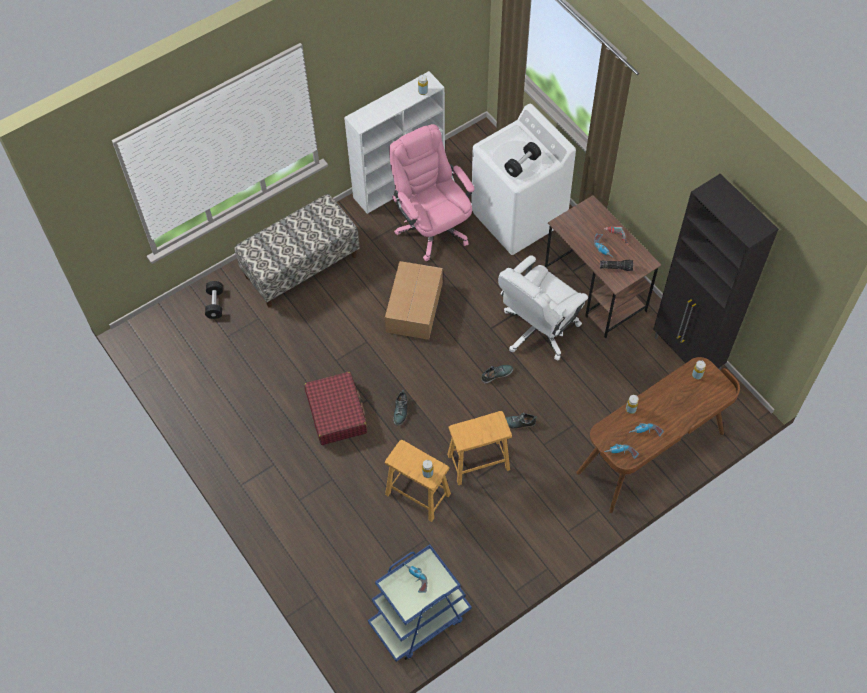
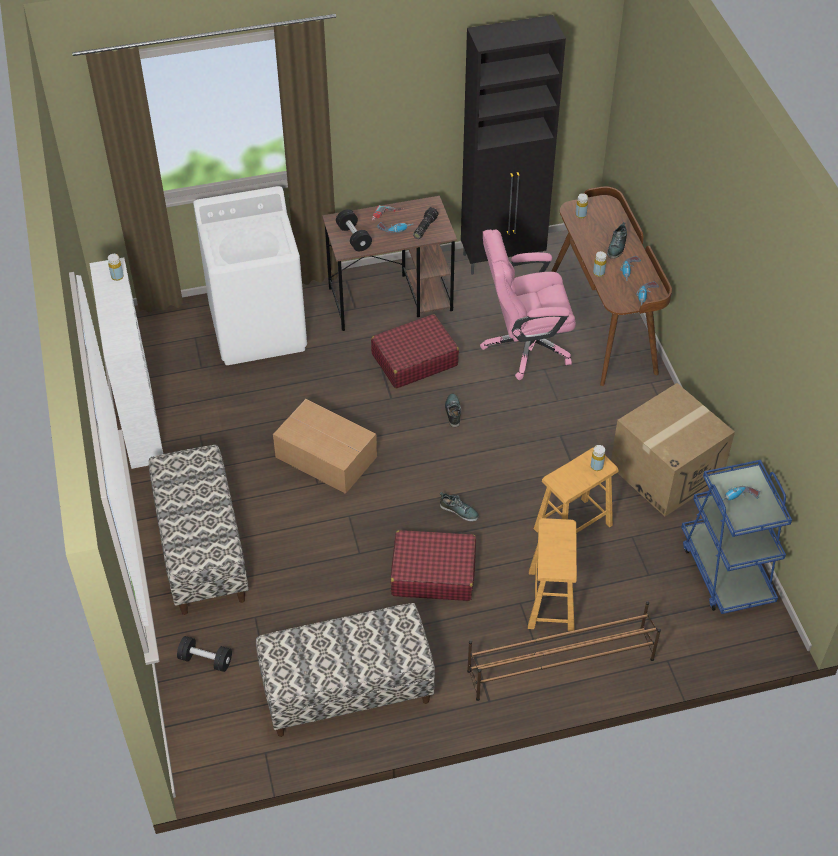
camera: 70 degrees left, 10 degrees down
pink office chair [389,124,475,261] -> pink office chair moved to [480,229,576,380]
brown stool [447,411,512,485] -> brown stool moved to [528,518,577,631]
white office chair [498,255,588,361] -> red suitcase [371,314,459,389]
black dumbbell [505,142,541,177] -> black dumbbell moved to [336,209,372,251]
shoe [506,413,537,429] -> shoe moved to [607,222,627,259]
none -> bench [256,603,435,737]
none -> brown shoe rack [467,601,661,701]
none -> cardboard box [611,383,735,516]

